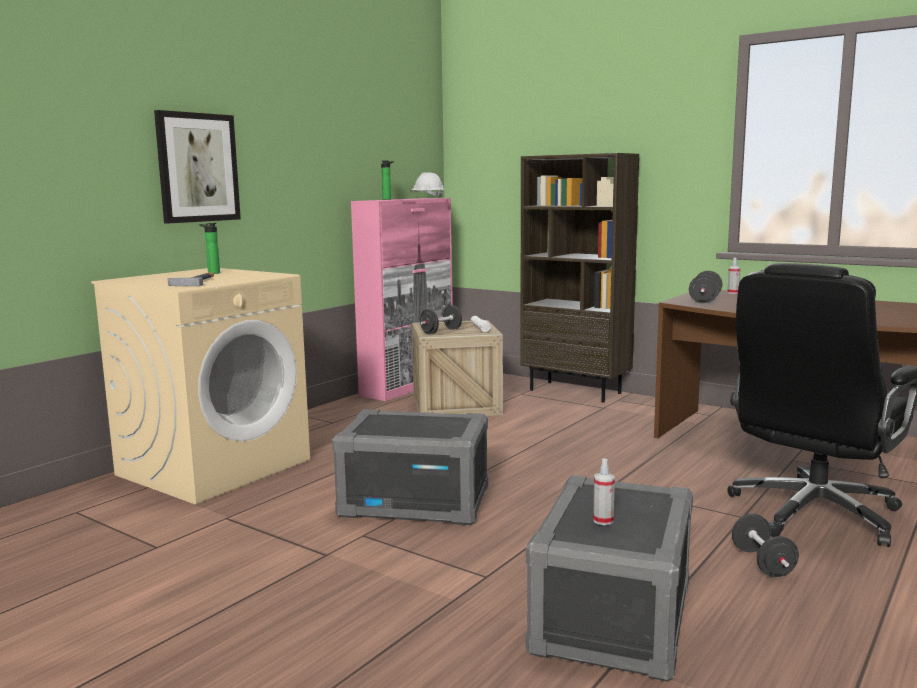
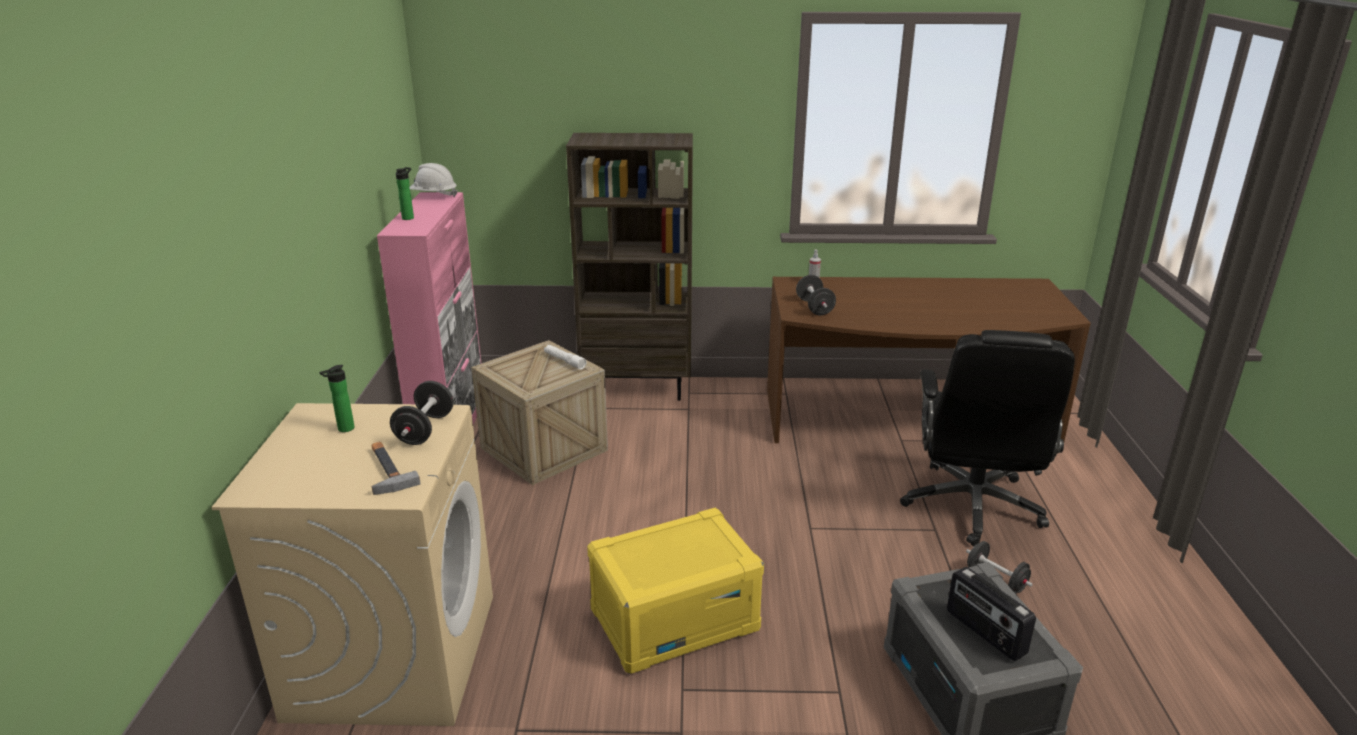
camera: 35 degrees left, 15 degrees up
picture [154,110,241,224] -> none
grey storage box [332,409,488,525] -> yellow storage box [587,508,764,674]
black dumbbell [420,305,462,334] -> black dumbbell moved to [390,381,454,445]
spray bottle [593,458,615,525] -> radio [947,567,1036,661]

